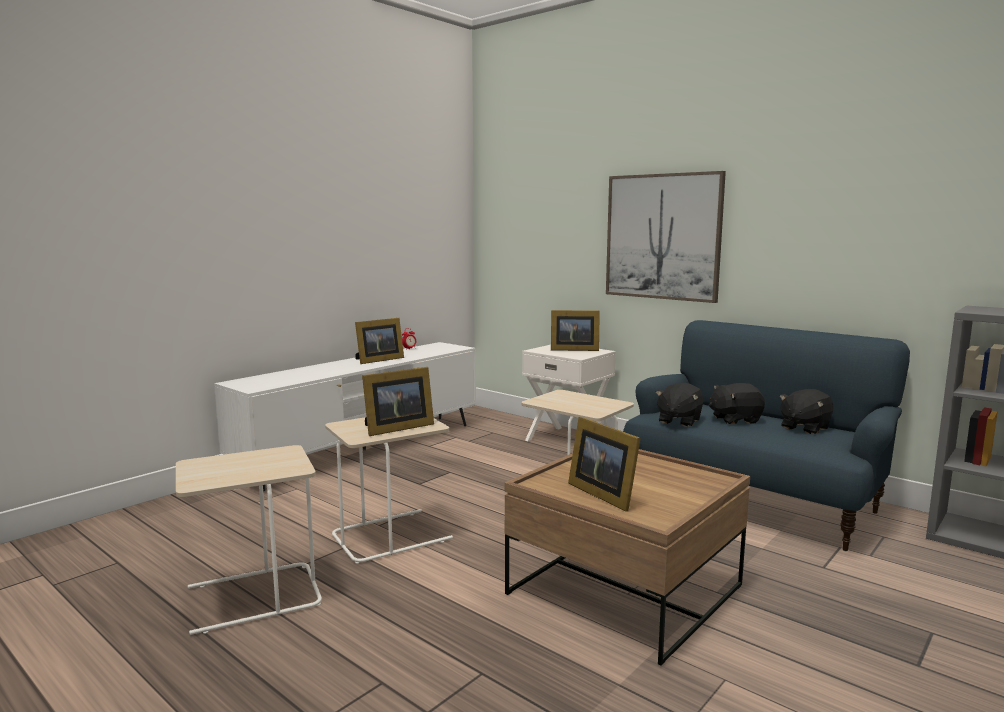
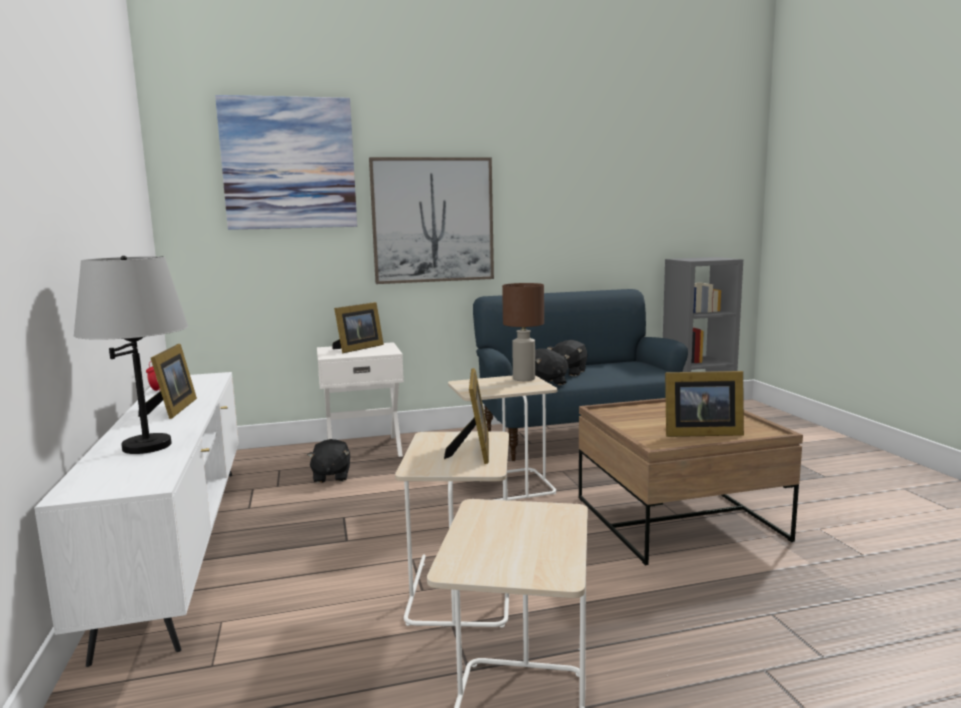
camera: 55 degrees left, 0 degrees up
black plush toy [779,389,833,434] -> black plush toy moved to [307,439,350,483]
none -> grey table lamp [74,256,188,454]
none -> picture [215,95,357,230]
none -> brown table lamp [502,283,544,381]

